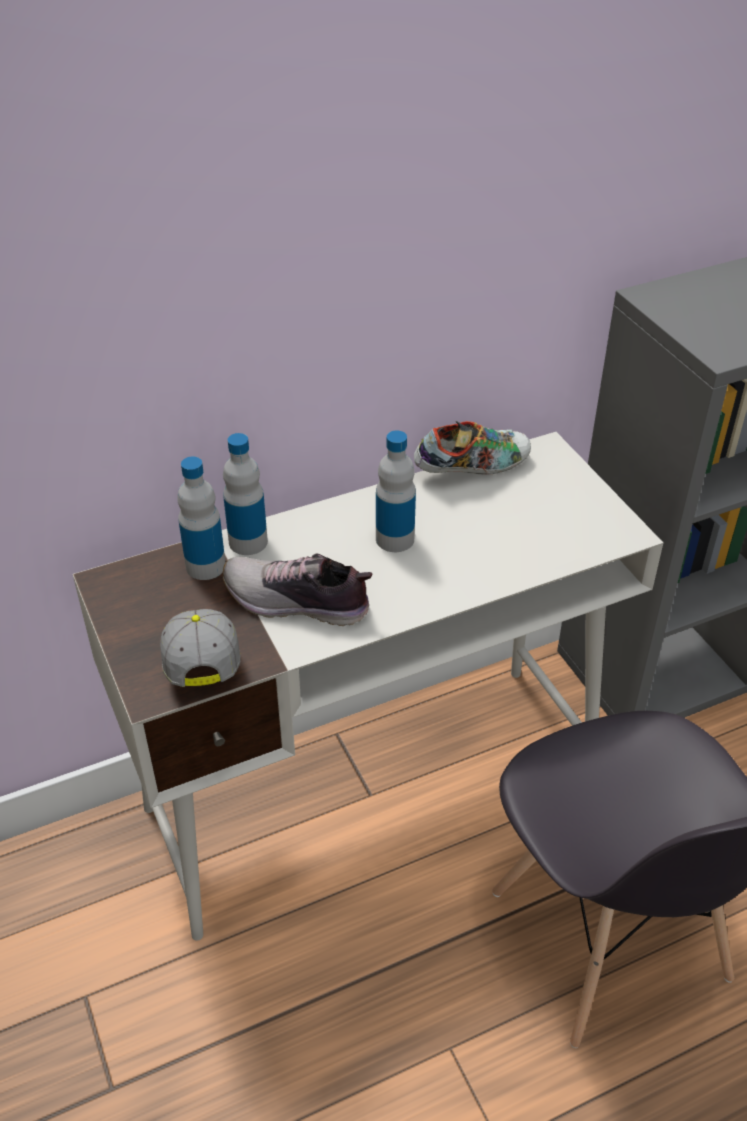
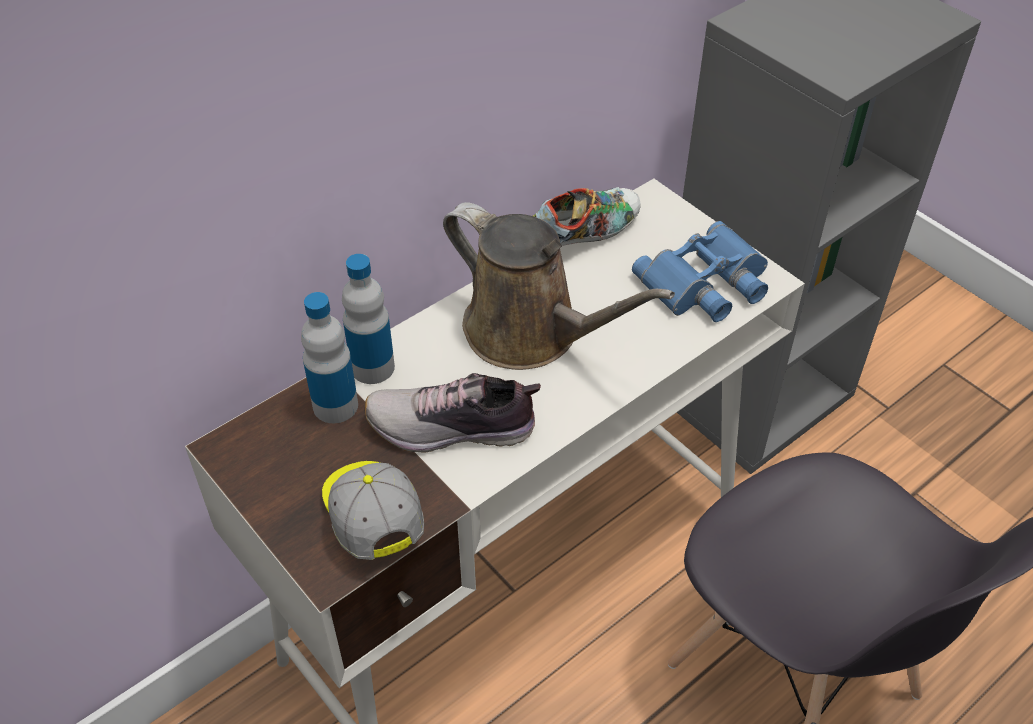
camera: 15 degrees left, 5 degrees up
bottle [376,430,416,552] -> brown watering can [443,202,675,370]
none -> blue binoculars [632,221,768,322]

